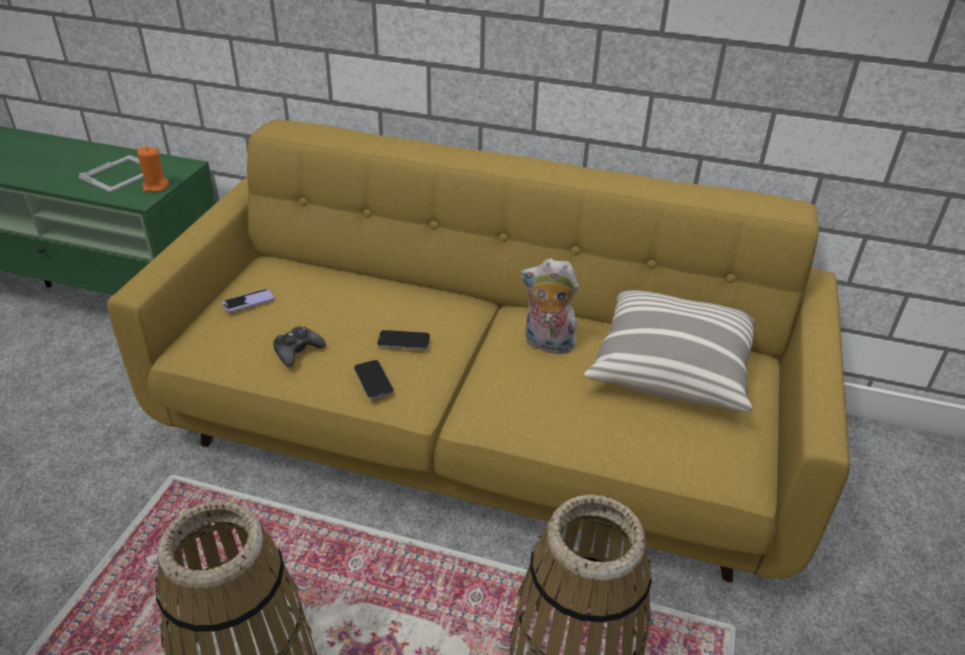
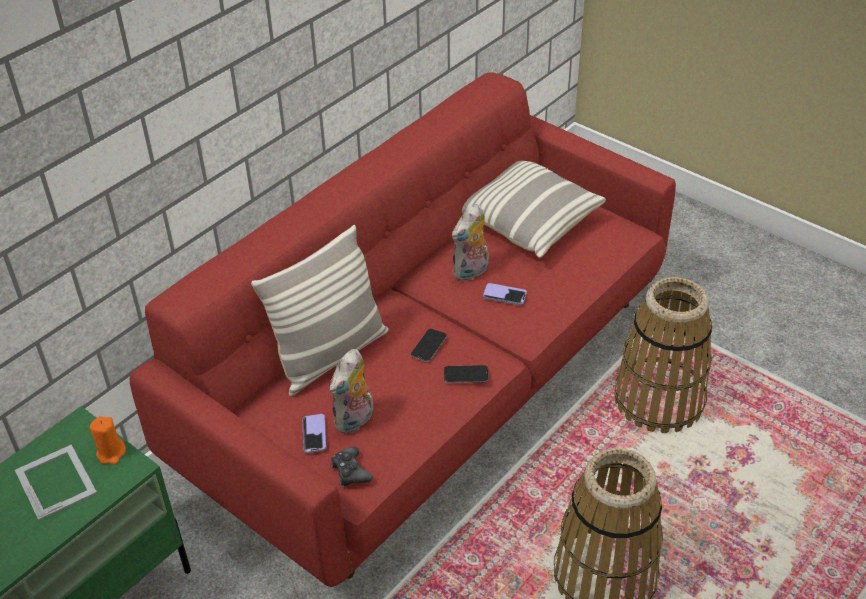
camera: 65 degrees left, 5 degrees up
yellow sofa [107,120,850,583] -> red sofa [129,72,676,587]
black game controller [273,326,326,367] -> black game controller moved to [331,447,373,486]
none -> pillow [251,225,389,396]
none -> plush toy [329,349,373,434]
none -> phone [483,283,527,305]

